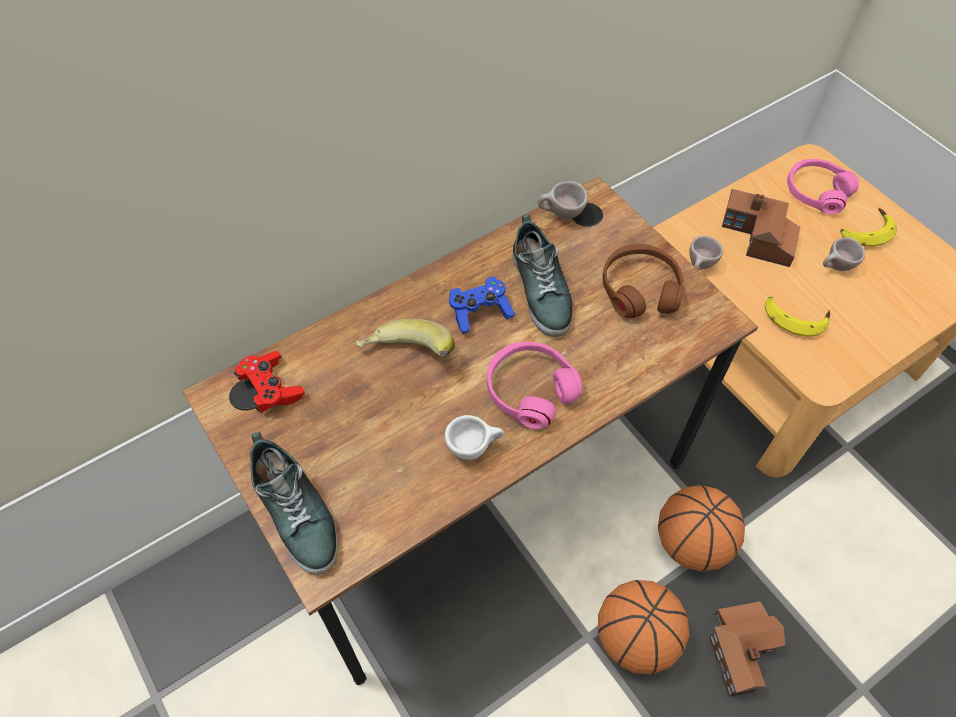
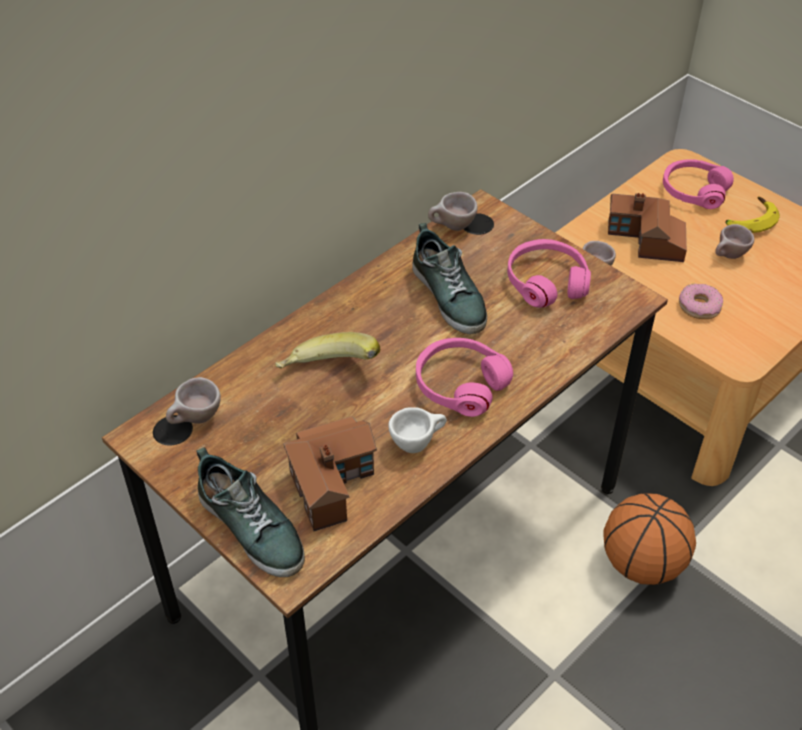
camera: 10 degrees left, 10 degrees down
red game controller [234,351,305,413] -> beige cup [166,377,221,424]
blue game controller [449,277,515,334] -> none
basketball [598,580,689,674] -> none
brown headphones [602,244,685,318] -> pink headphones [507,239,591,308]
toy house [709,601,785,697] -> toy house moved to [283,416,377,531]
banana [765,297,830,337] -> donut [679,284,723,319]

